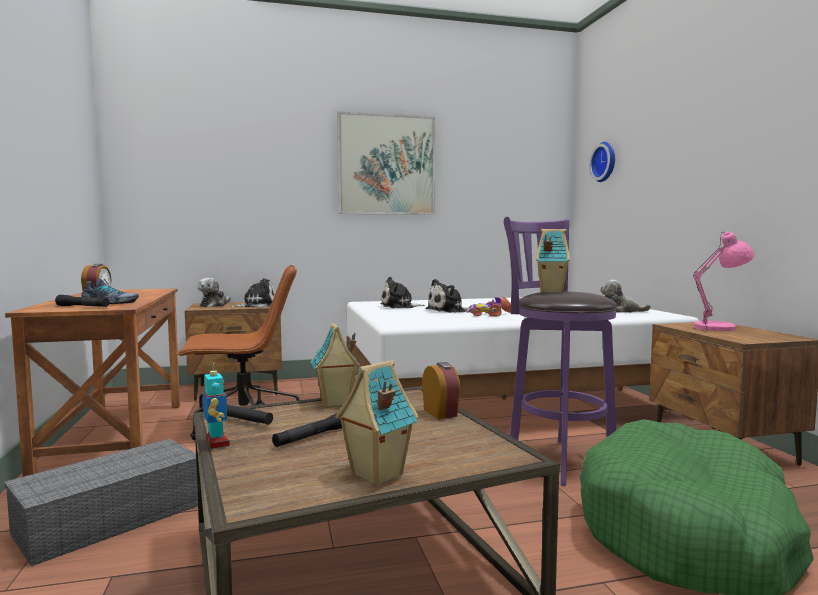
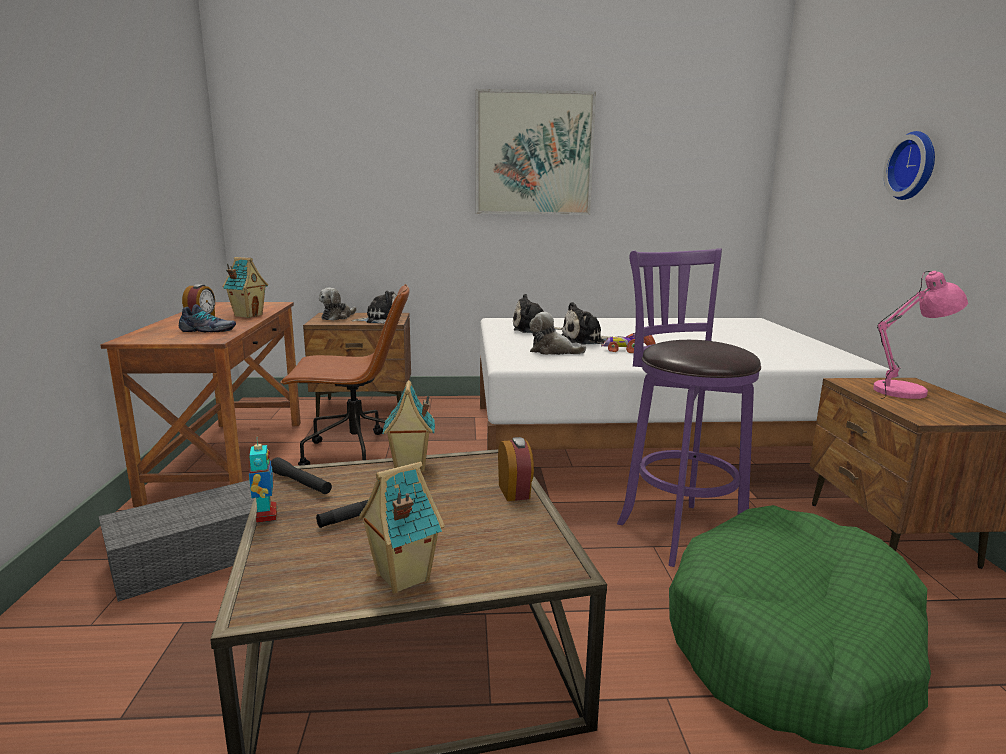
camera: 10 degrees right, 10 degrees up
black flashlight [55,295,110,307] -> none
toy house [536,229,570,293] -> toy house moved to [222,257,268,318]
wall clock [589,142,615,182] -> wall clock moved to [883,131,935,200]
plush toy [600,280,651,313] -> plush toy moved to [529,312,586,355]

